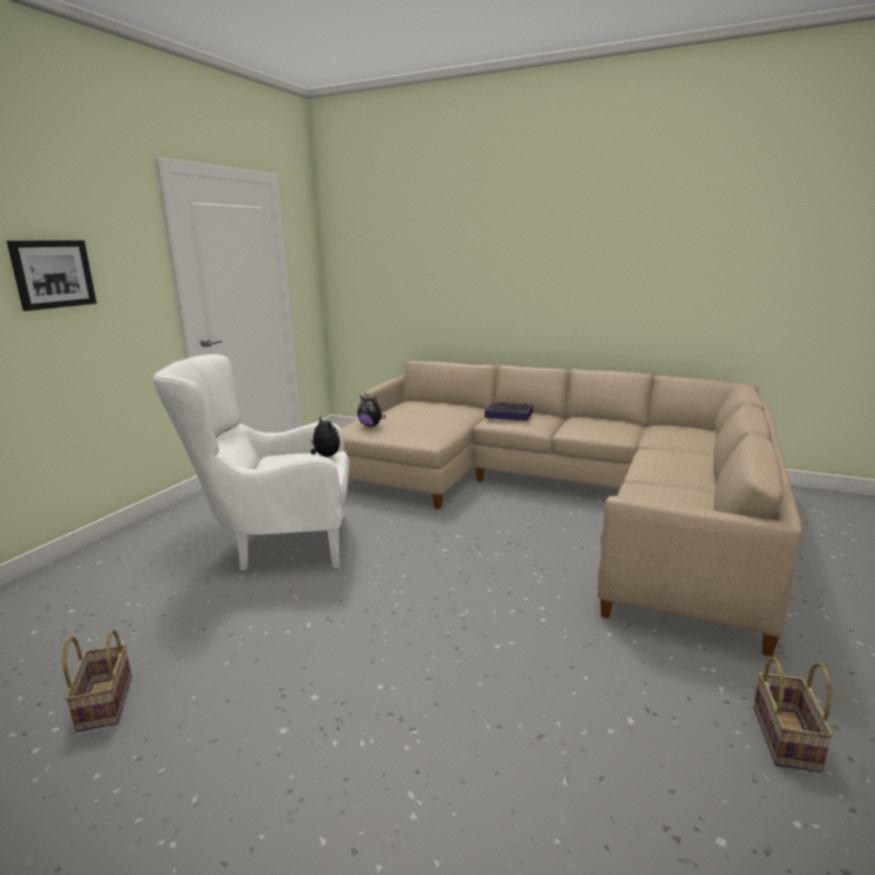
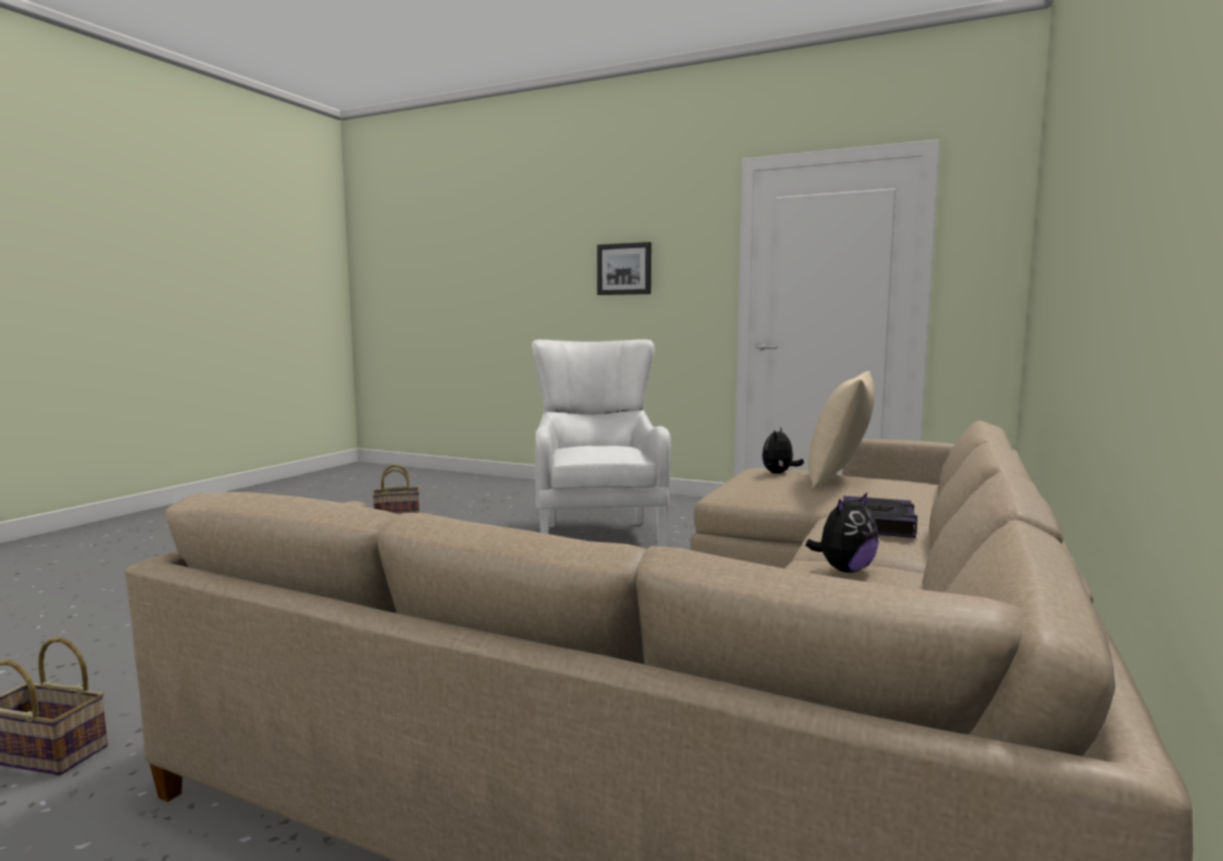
camera: 90 degrees right, 10 degrees down
plush toy [310,416,340,457] -> plush toy moved to [806,493,879,573]
none -> beige pillow [808,371,875,489]

